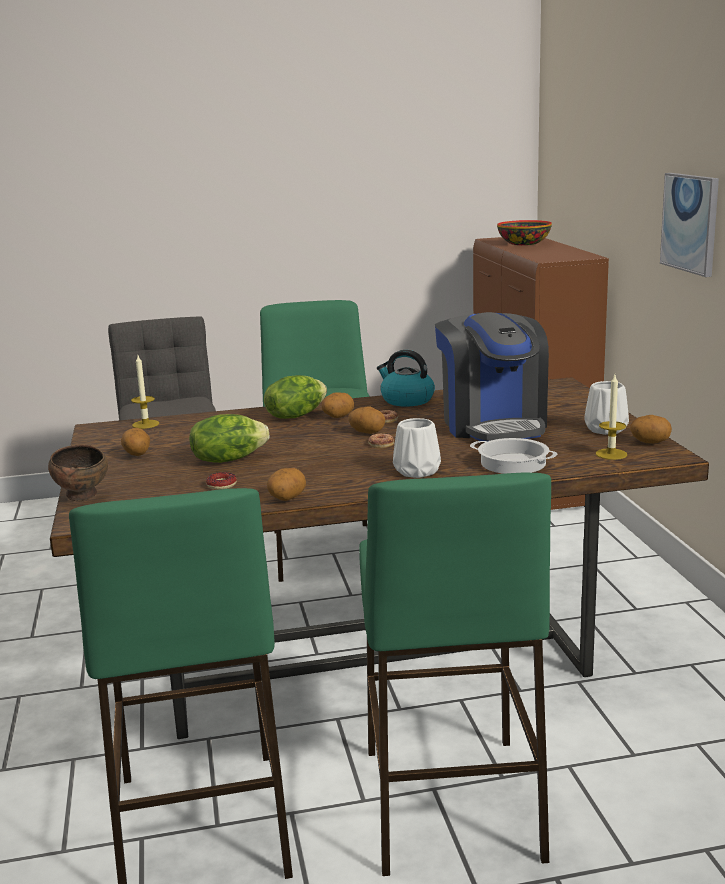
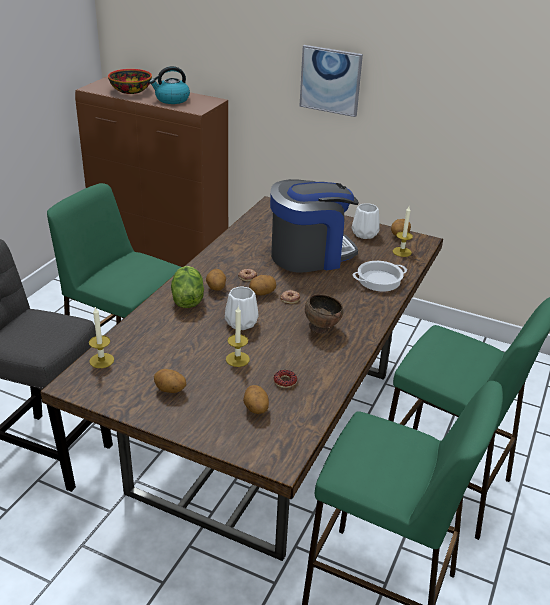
camera: 55 degrees left, 15 degrees up
brown bowl [48,445,108,501] -> brown bowl moved to [305,294,343,334]
lettuce [189,414,269,463] -> candle [226,307,250,367]
potato [267,468,306,501] -> potato moved to [243,385,269,414]
kettle [377,350,435,407] -> kettle moved to [149,66,190,104]
white vase [393,418,441,478] -> white vase moved to [225,286,259,330]
coffee machine [435,312,549,441] -> coffee machine turned 45 degrees counterclockwise [270,179,359,273]

